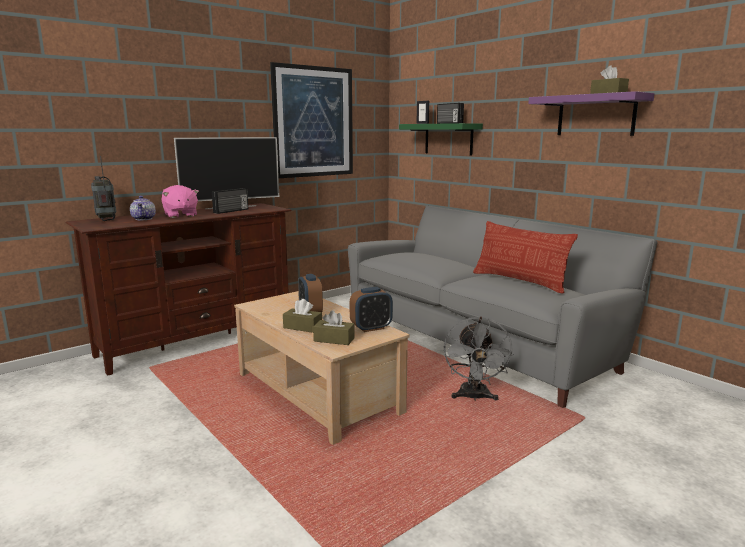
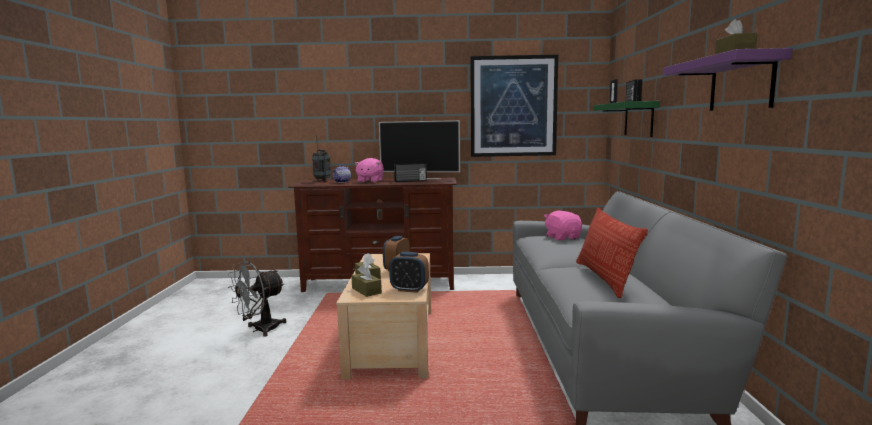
camera: 40 degrees right, 5 degrees down
grey fan [444,316,514,401] -> grey fan moved to [228,261,286,337]
none -> pink plush toy [544,210,582,240]

